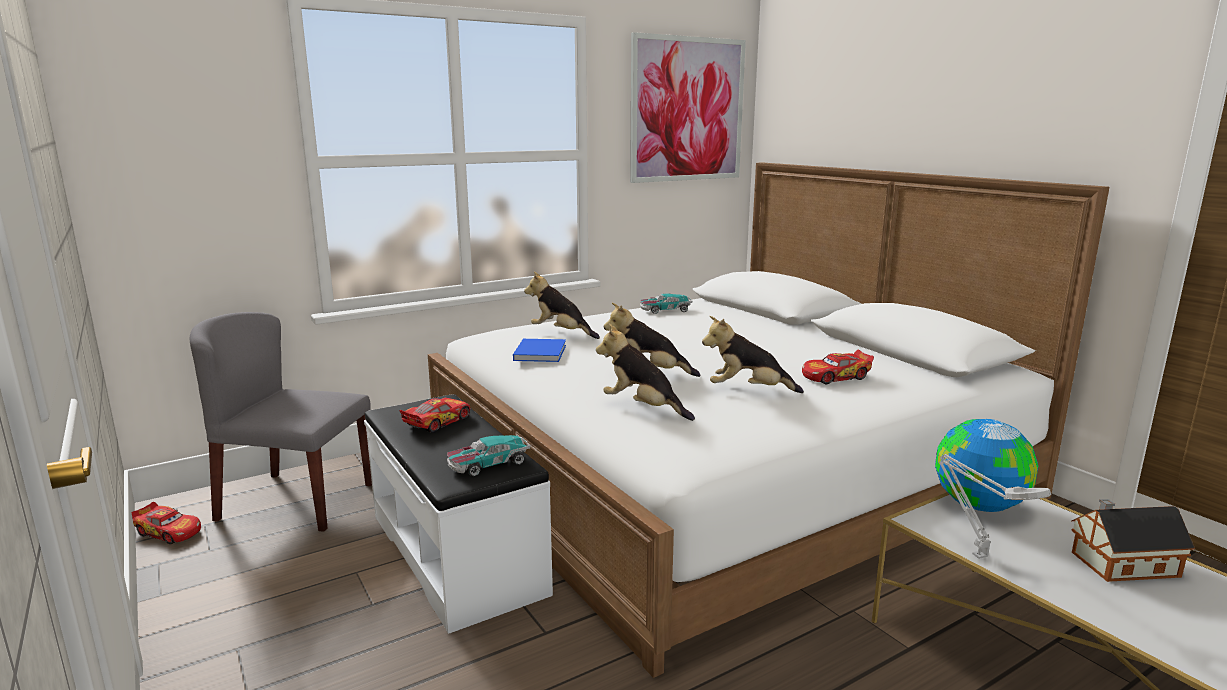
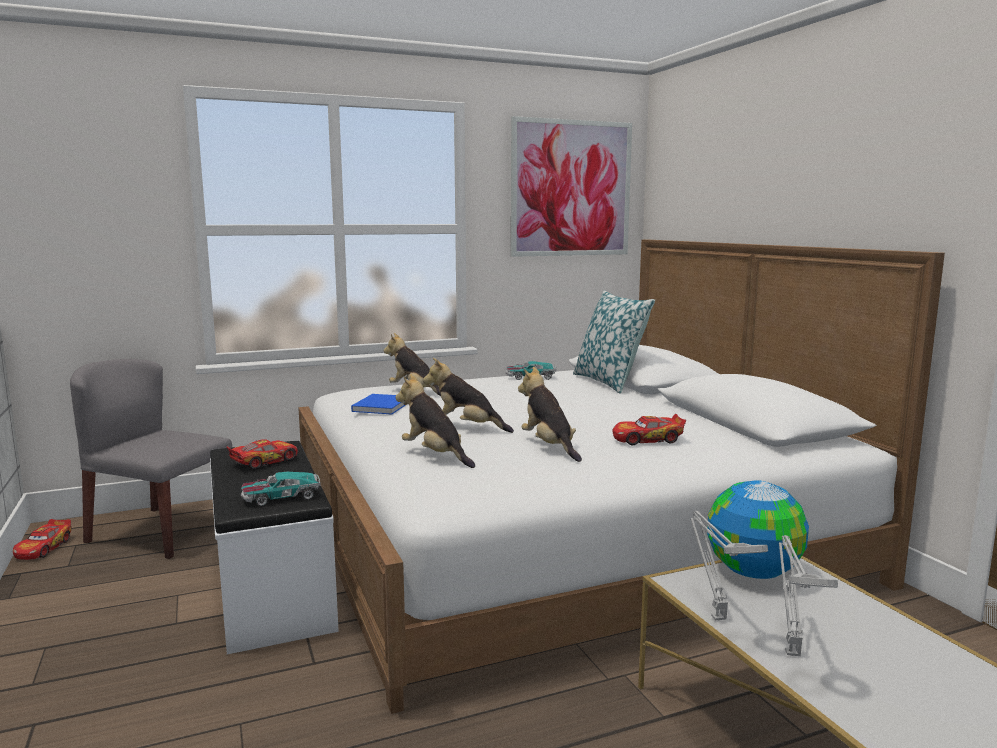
camera: 10 degrees right, 5 degrees down
toy car [132,502,201,544] -> toy car turned 60 degrees clockwise [13,519,71,560]
plush toy [702,316,804,393] -> plush toy turned 45 degrees clockwise [518,367,582,462]
toy house [1071,499,1195,582] -> none
none -> pillow [573,290,655,394]
none -> grey table lamp [779,535,838,656]

